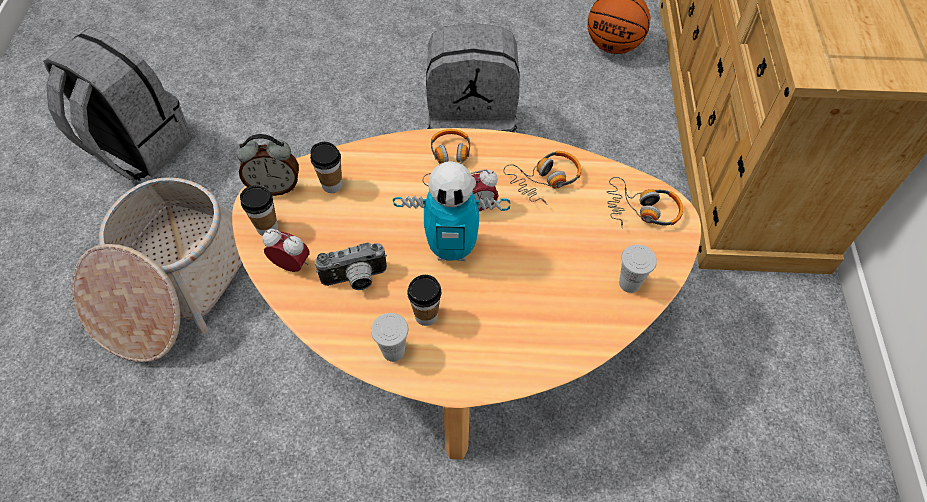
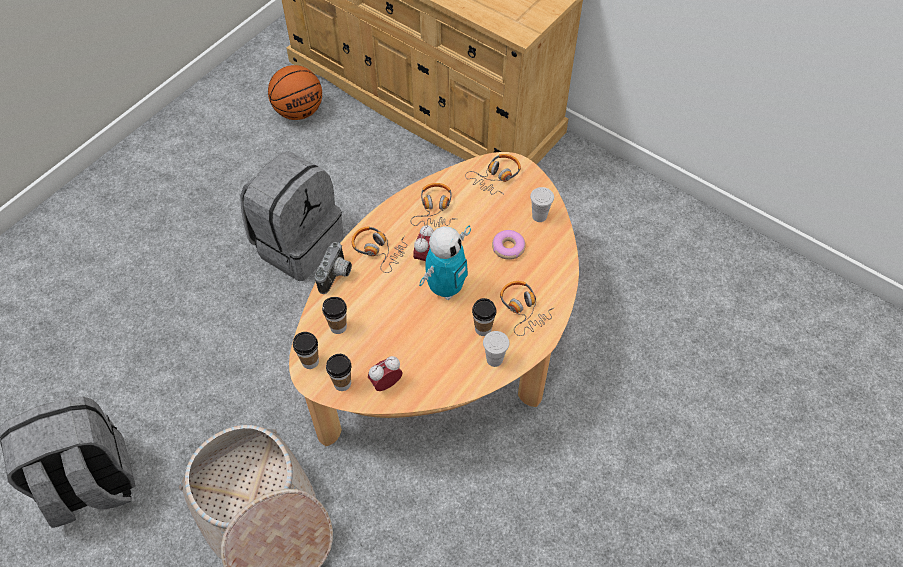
camera: 55 degrees left, 0 degrees up
alarm clock [237,134,299,196] -> cup [293,332,319,369]
camera [315,242,387,290] -> camera moved to [315,242,352,294]
none -> donut [492,230,526,260]
none -> headphones [500,281,555,336]

